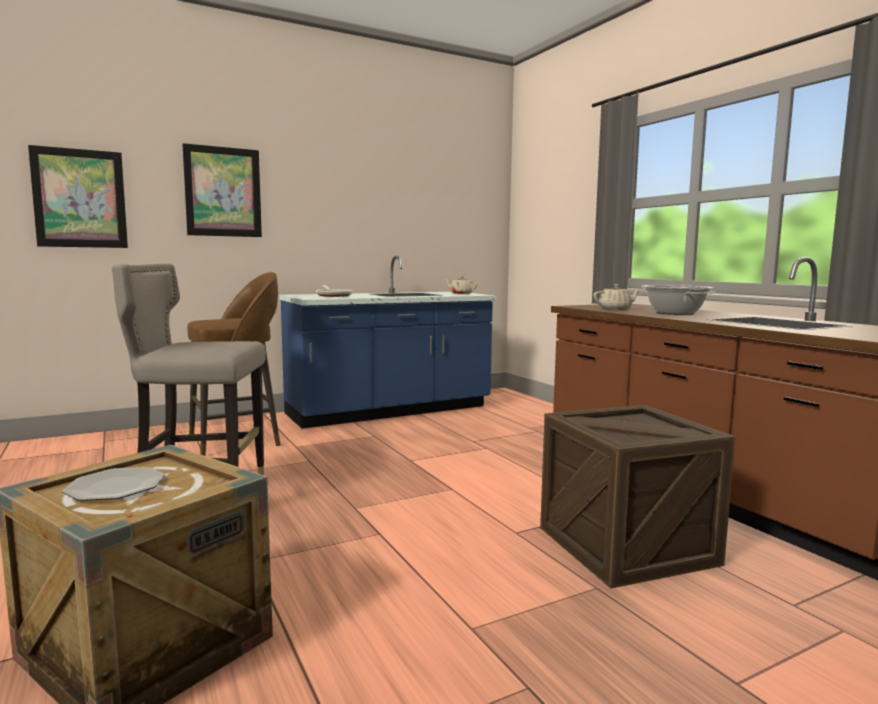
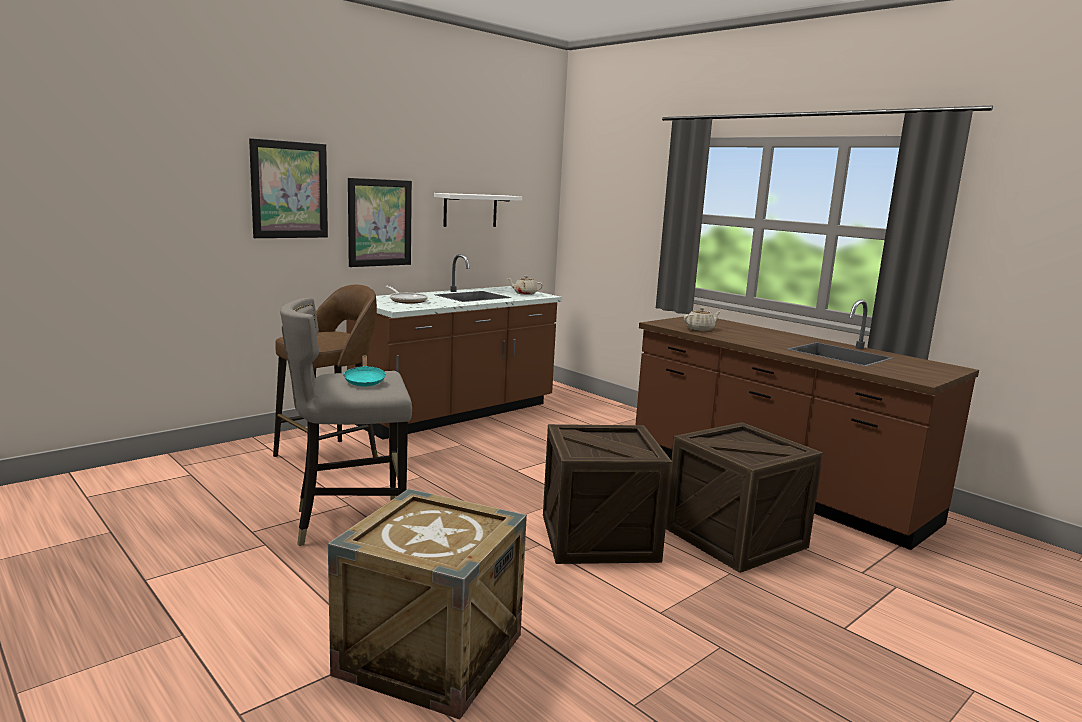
camera: 15 degrees left, 5 degrees up
picture [28,145,128,248] -> picture moved to [348,178,412,267]
plate [62,467,165,501] -> none
blue counter [279,256,497,429] -> brown counter [346,254,562,440]
cooking pot [641,285,716,315] -> none
none -> turquoise frying pan [343,355,386,386]
none -> white shelf [434,193,522,227]
none -> crate [543,424,672,564]

